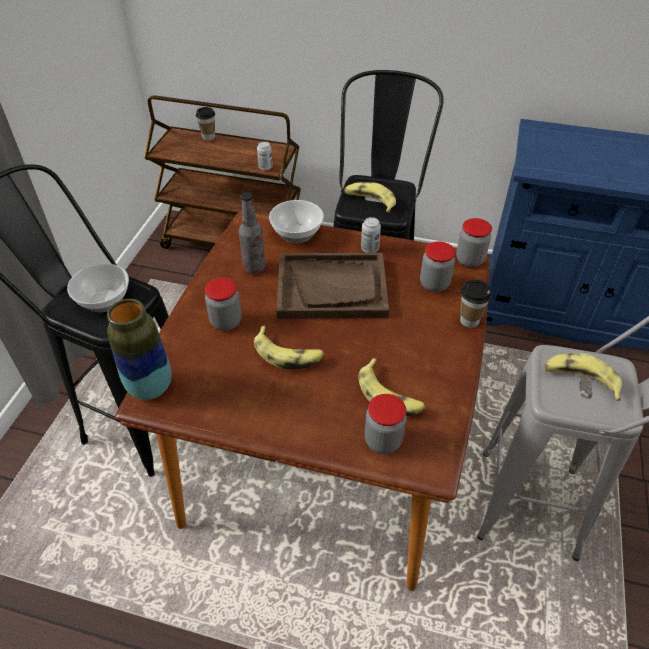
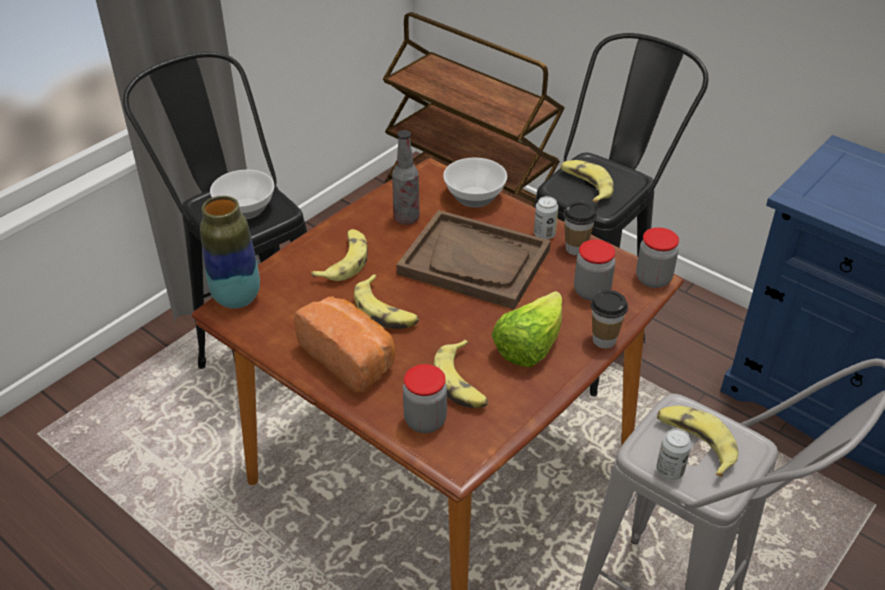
camera: 25 degrees right, 5 degrees down
cup [196,107,215,141] -> cup moved to [563,201,597,255]
jar [205,278,242,331] -> banana [311,229,368,281]
can [257,141,272,170] -> can moved to [656,428,691,480]
none -> bread [294,297,395,393]
none -> lettuce [492,291,562,367]

